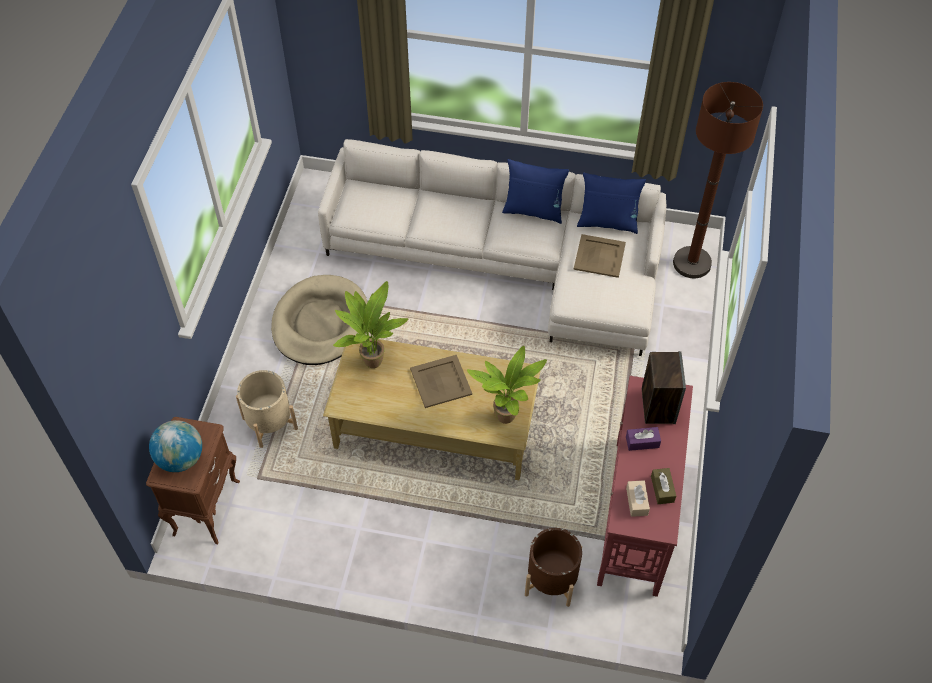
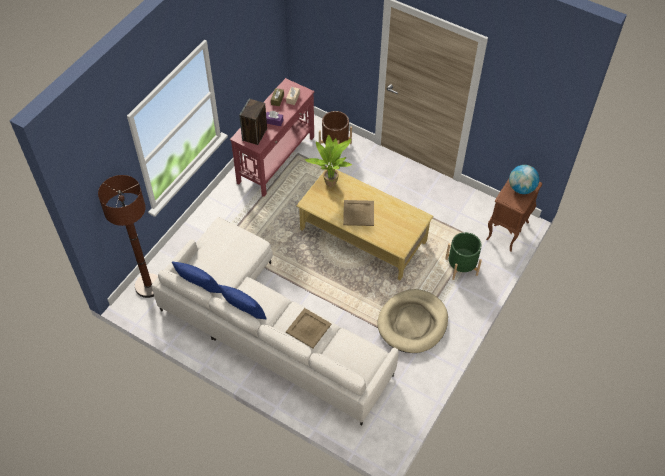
camera: 160 degrees left, 0 degrees up
beige planter [236,370,298,448] -> green planter [445,232,482,280]
potted plant [333,281,408,368] -> none
beige tray [573,234,626,278] -> beige tray moved to [286,308,332,348]

